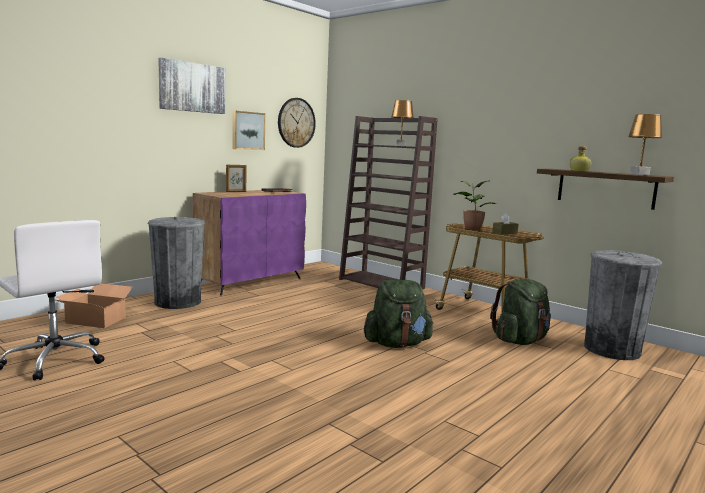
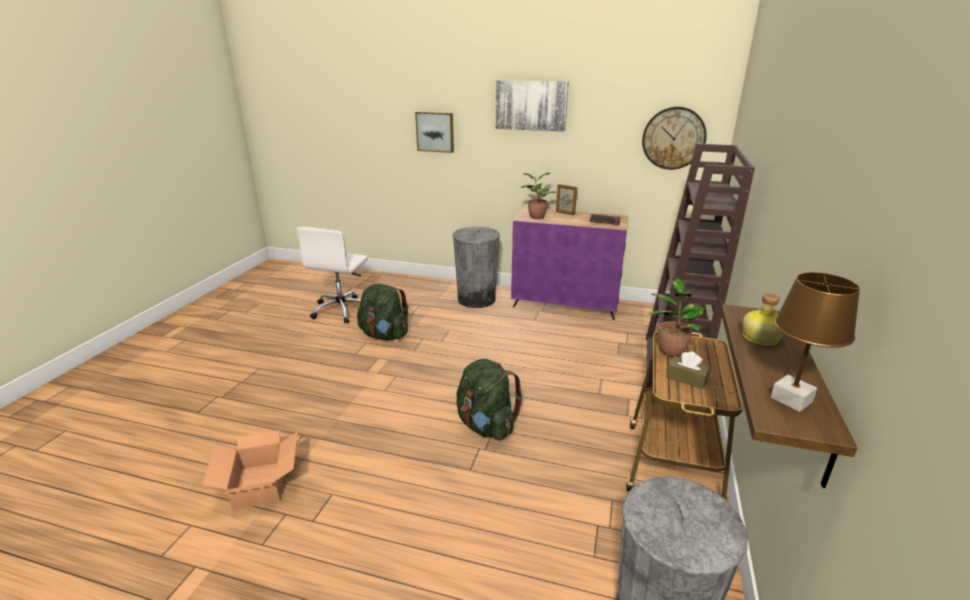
camera: 65 degrees right, 15 degrees up
cardboard box [56,283,133,328] -> cardboard box moved to [202,430,297,510]
picture [232,111,265,150] -> picture moved to [415,111,454,153]
brown table lamp [392,100,414,146] -> none
green backpack [490,279,551,345] -> green backpack moved to [357,284,409,340]
none -> potted plant [520,173,556,219]

